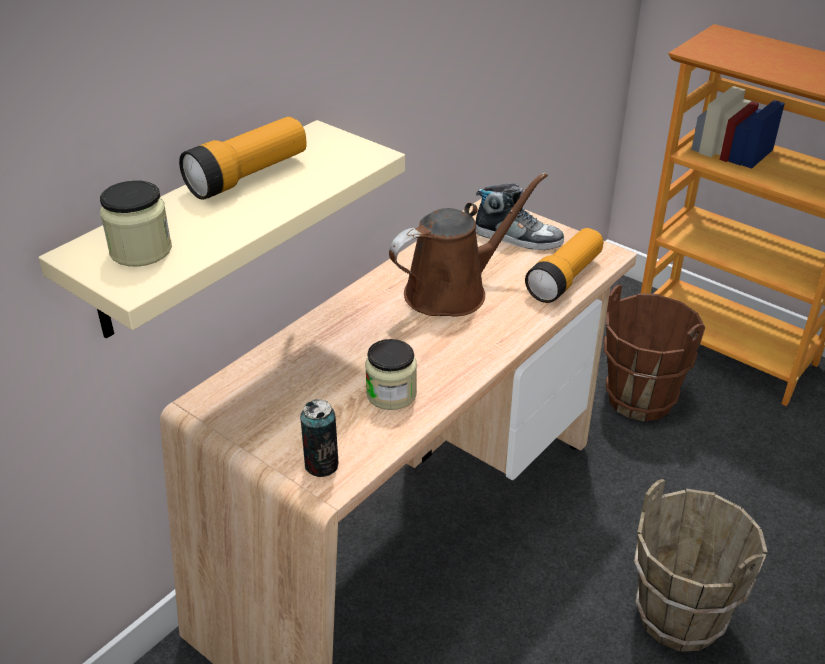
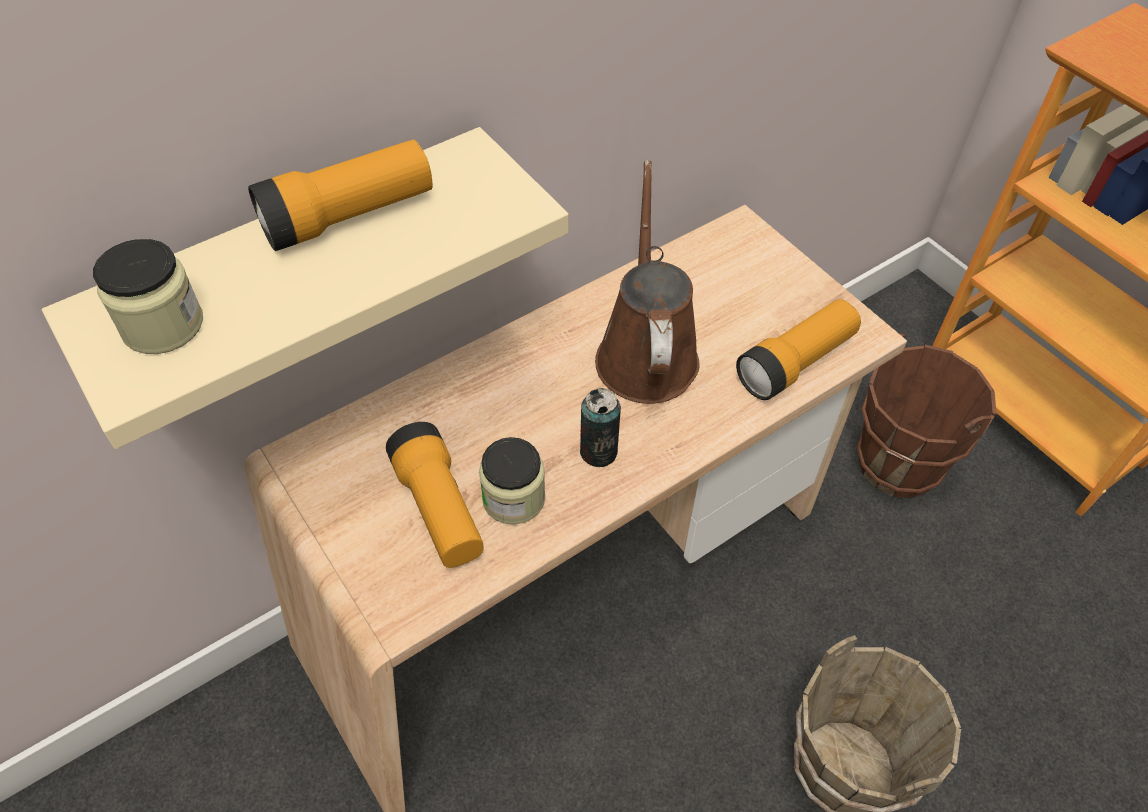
camera: 15 degrees right, 15 degrees up
can [300,399,339,477] -> can moved to [580,388,621,467]
brown watering can [389,172,548,317] -> brown watering can turned 75 degrees counterclockwise [595,160,700,404]
shoe [475,183,564,250] -> none
none -> flashlight [386,422,484,568]

